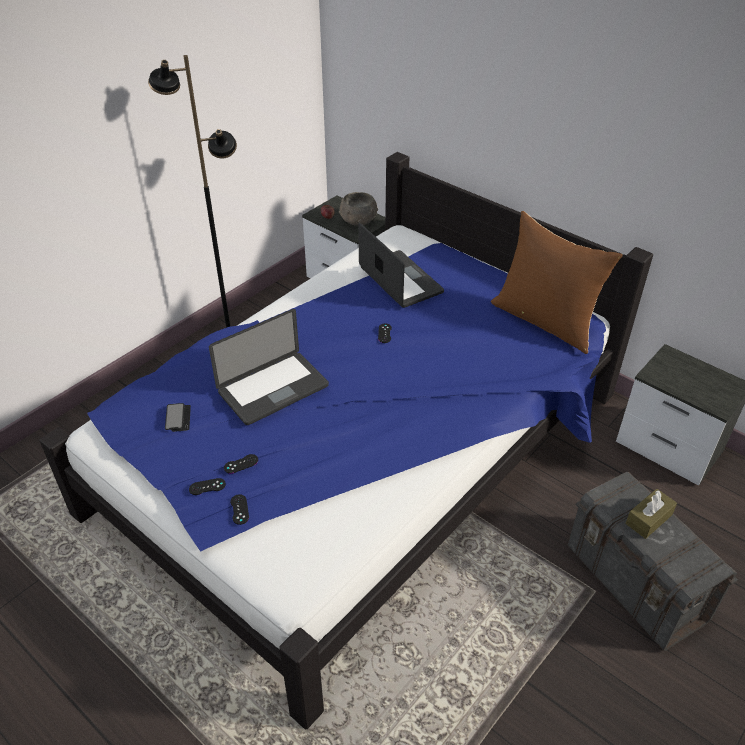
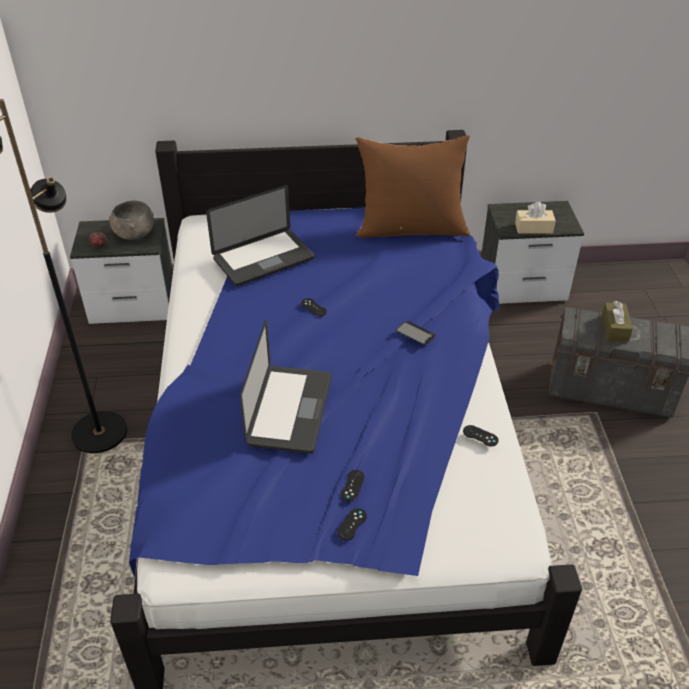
camera: 45 degrees left, 0 degrees up
phone [165,403,191,432] -> phone moved to [396,321,436,345]
black game controller [230,494,249,525] -> black game controller moved to [463,425,499,446]
laptop [358,223,444,308] -> laptop turned 135 degrees clockwise [206,185,315,286]
none -> beige tissue box [515,202,556,234]

